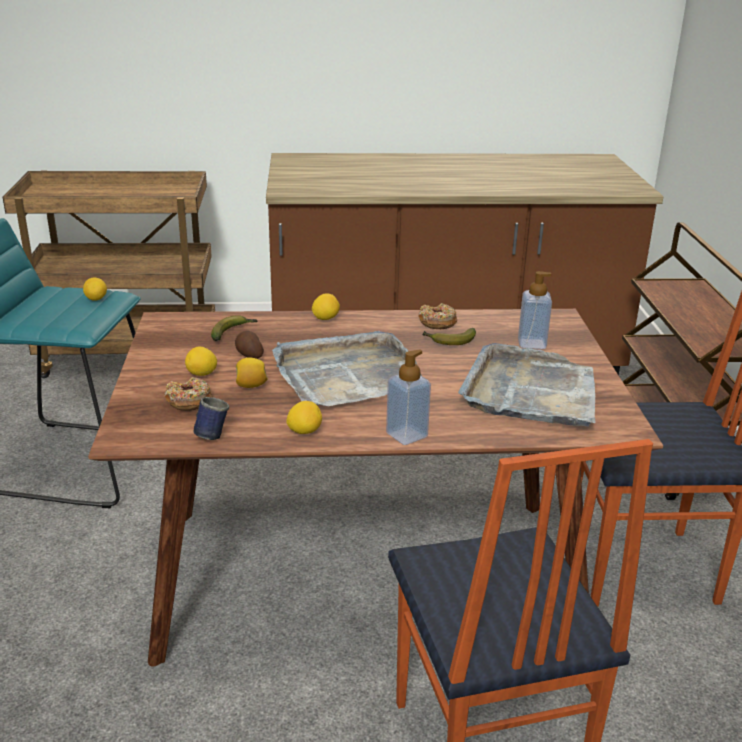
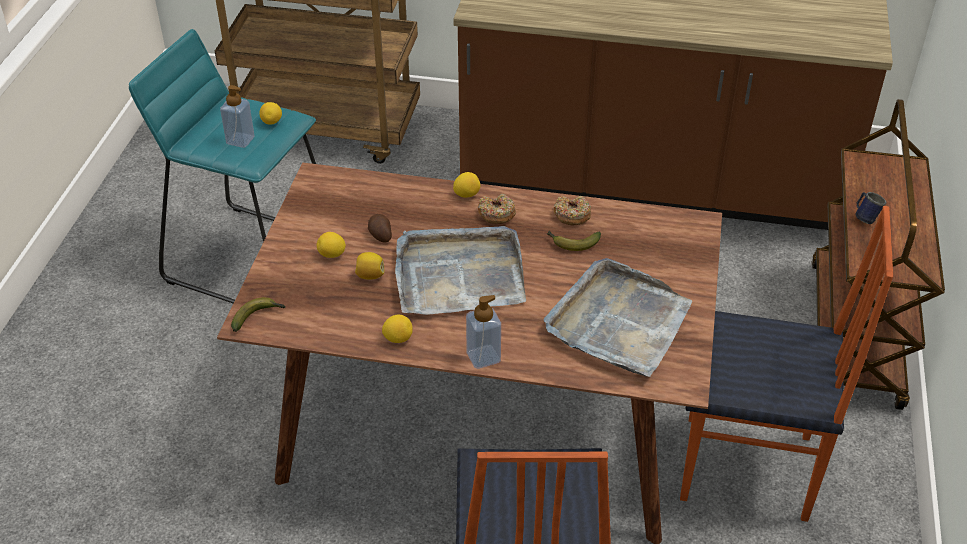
camera: 15 degrees right, 15 degrees up
donut [165,377,213,411] -> donut moved to [478,194,516,224]
blue mug [193,397,229,440] -> blue mug moved to [855,192,886,224]
banana [211,315,258,341] -> banana moved to [231,297,286,332]
soap dispenser [518,271,552,349] -> soap dispenser moved to [220,85,255,148]

